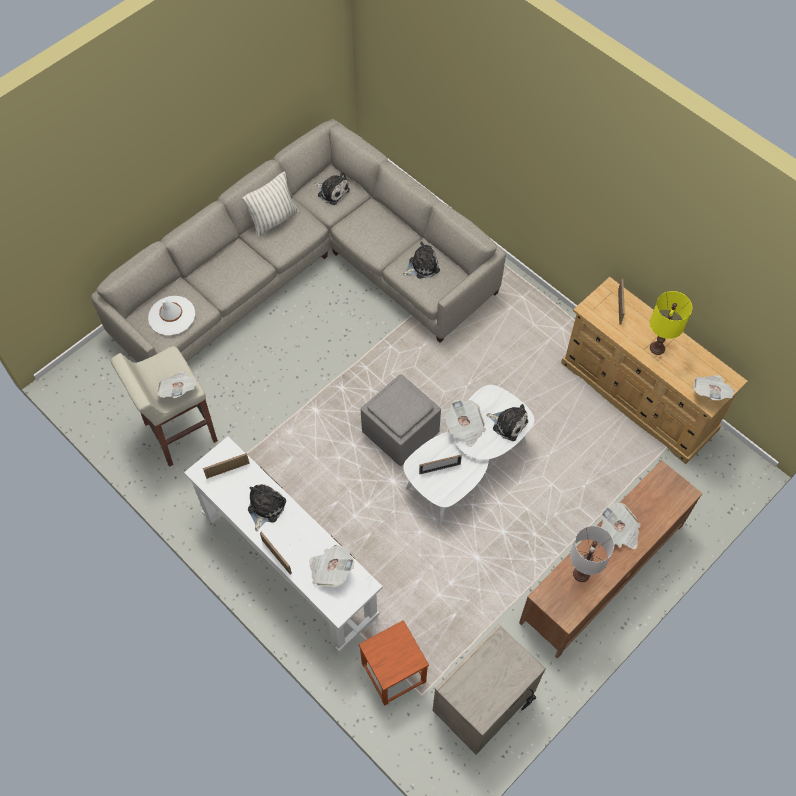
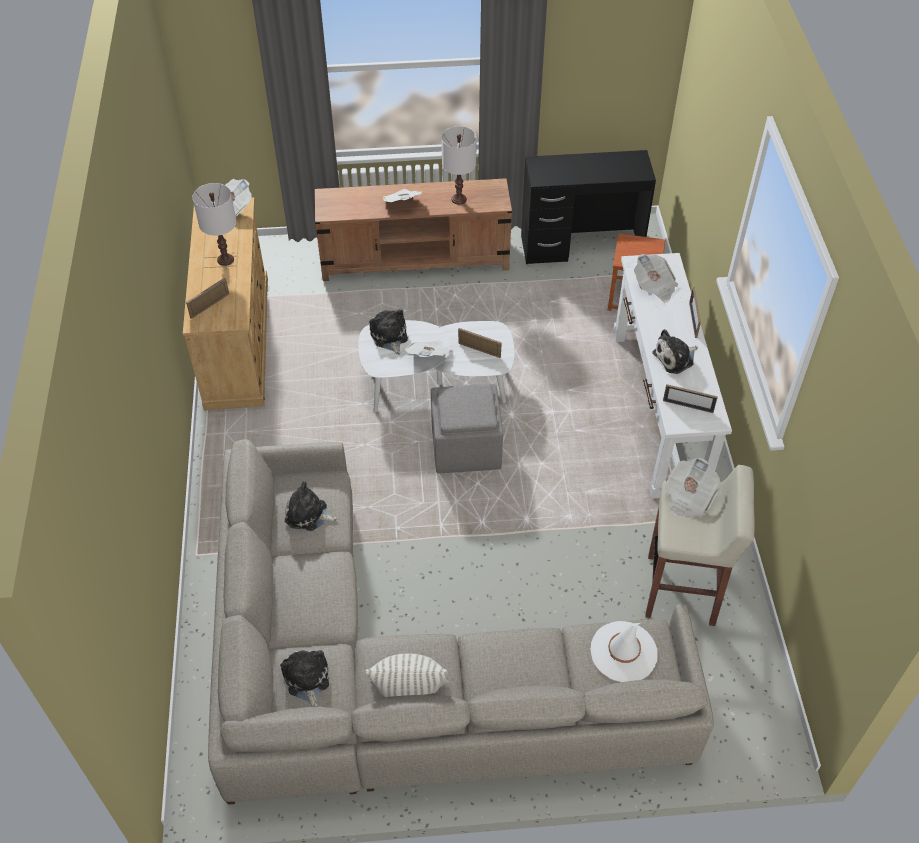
camera: 140 degrees left, 10 degrees down
beige nightstand [432,624,546,754] -> black desk [521,150,656,264]
yellow table lamp [650,291,692,355] -> white table lamp [193,183,237,266]

